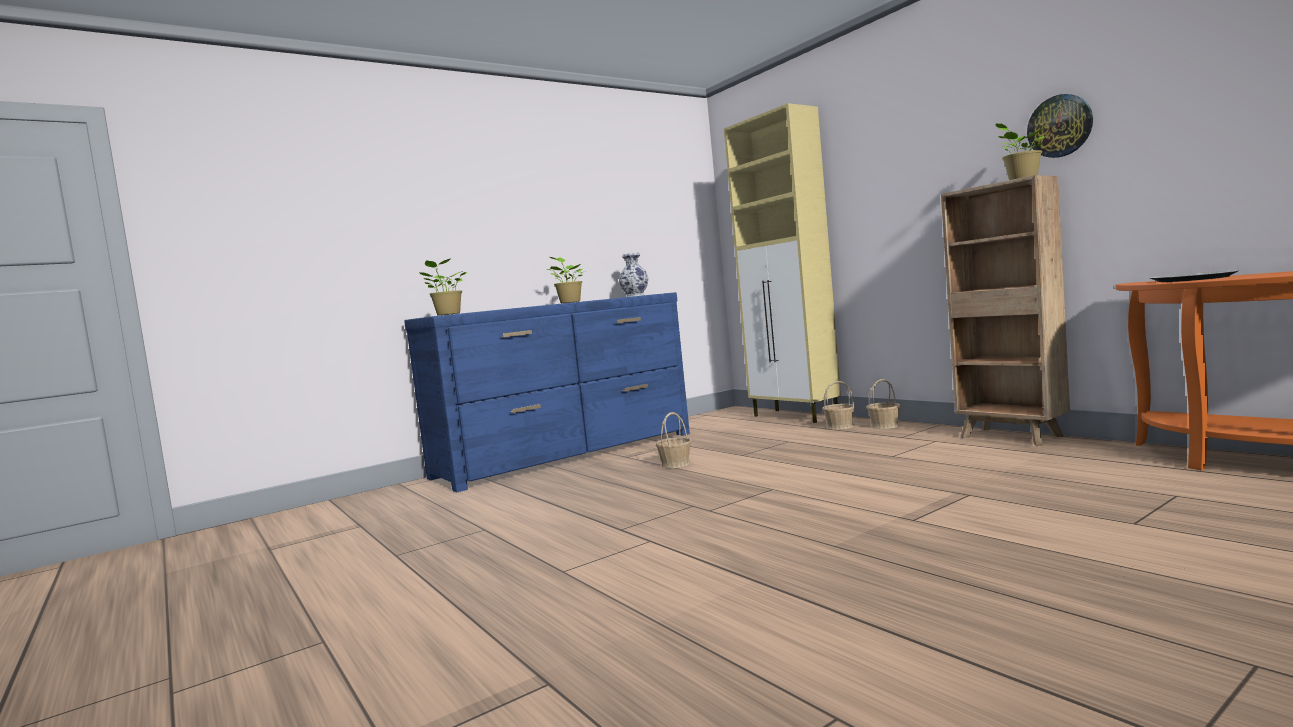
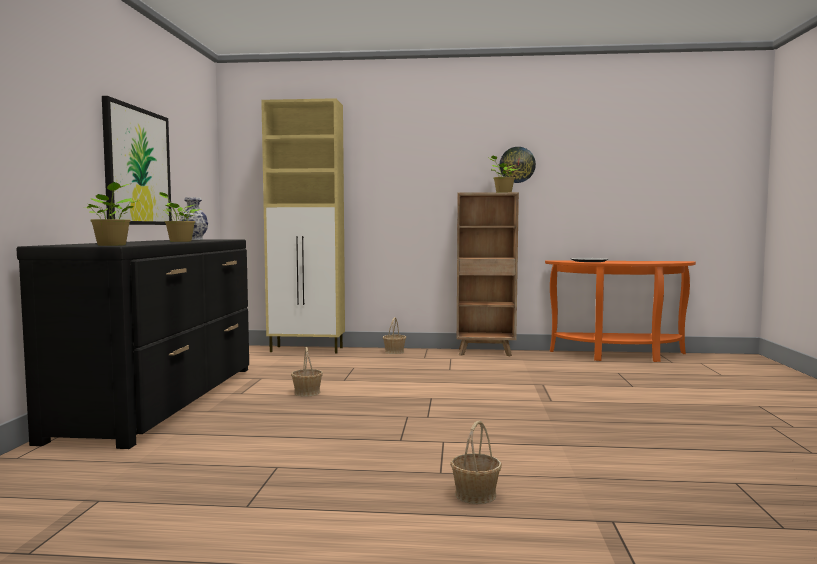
camera: 50 degrees left, 0 degrees up
blue dresser [404,292,690,492] -> black dresser [16,240,249,449]
basket [822,381,855,430] -> basket moved to [450,420,502,504]
none -> picture [102,96,172,225]

